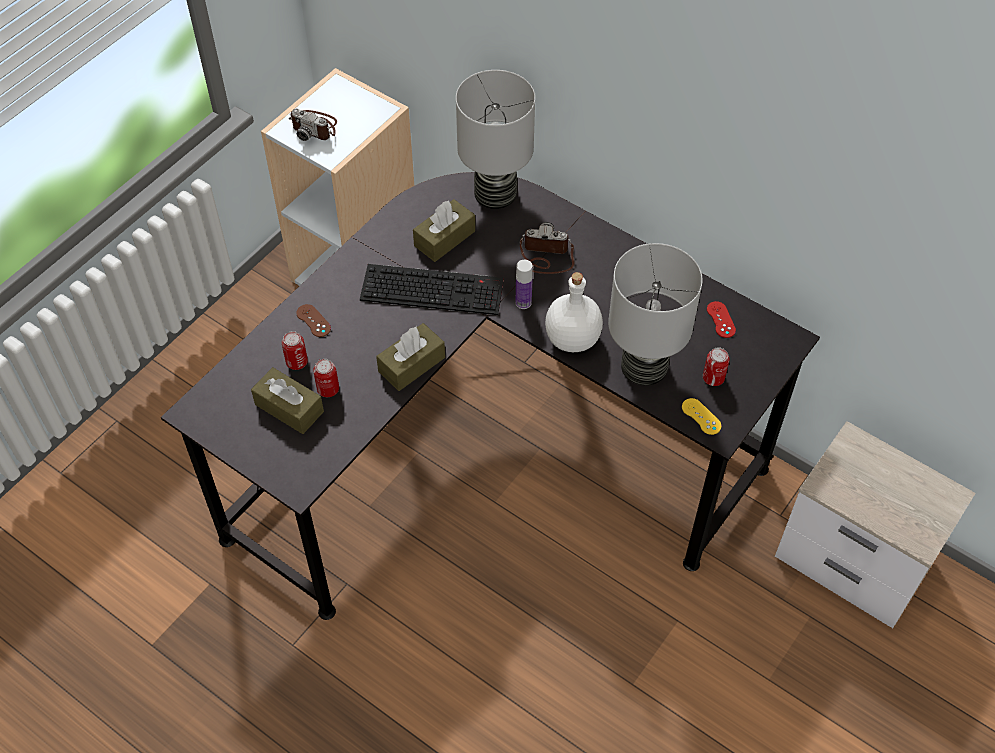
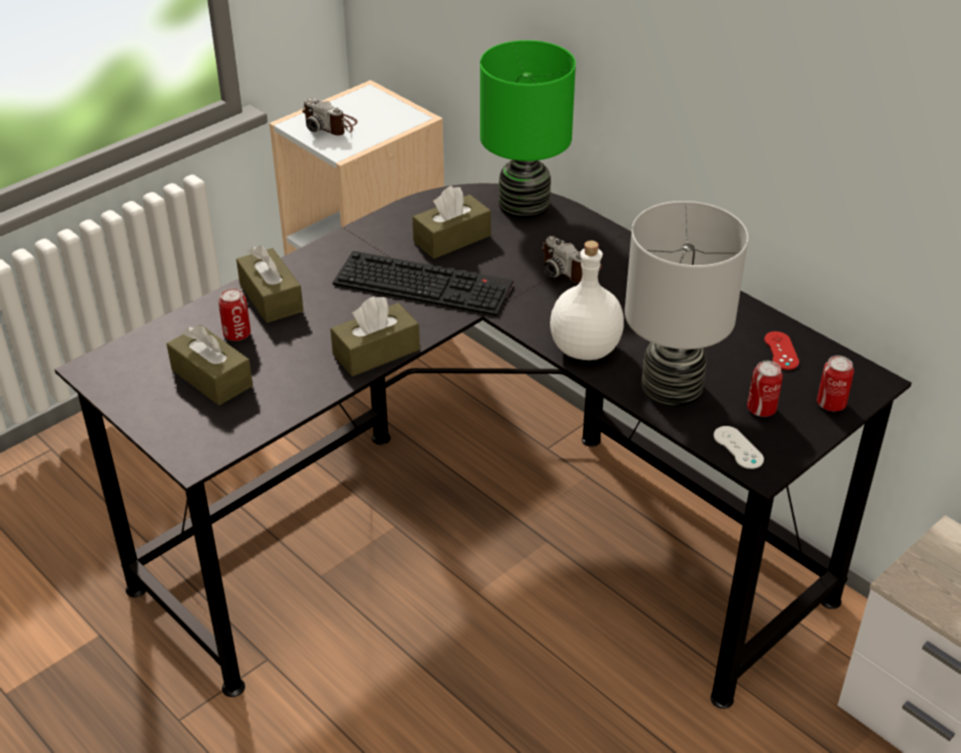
camera: 10 degrees right, 15 degrees down
brown game controller [296,304,331,337] -> brown tissue box [236,245,304,323]
can [313,359,339,397] -> can moved to [817,356,854,411]
grey table lamp [456,70,535,209] -> green table lamp [480,40,576,218]
bottle [516,260,533,309] -> none
camera [520,222,575,274] -> camera turned 150 degrees counterclockwise [541,236,602,283]
yellow game controller [682,398,722,435] -> white game controller [714,426,764,469]

